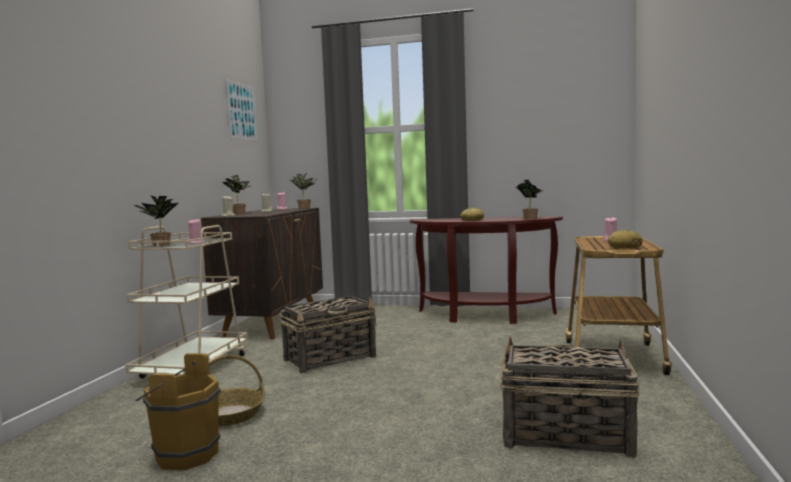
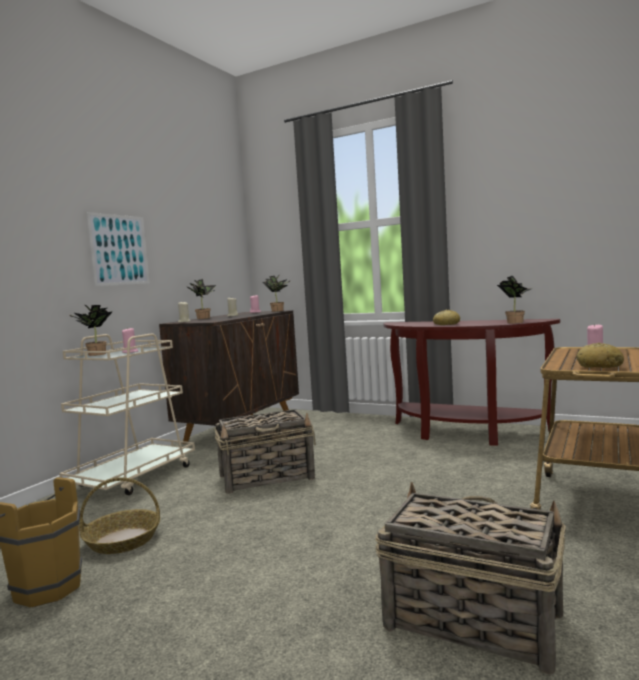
camera: 15 degrees right, 0 degrees up
picture [225,79,257,141] -> picture moved to [86,212,150,286]

